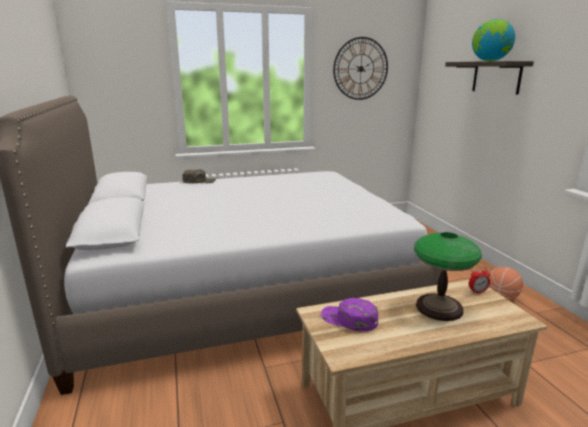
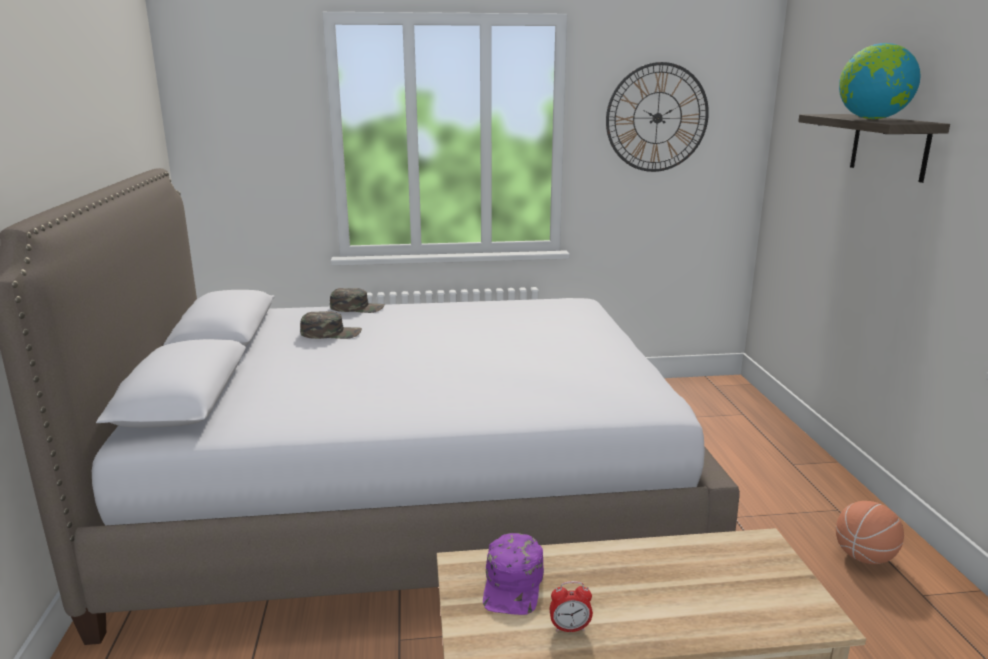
camera: 10 degrees right, 0 degrees up
purple cap [321,298,378,331] -> purple cap turned 120 degrees counterclockwise [483,533,544,615]
table lamp [414,232,482,321] -> none
alarm clock [469,267,490,294] -> alarm clock moved to [550,581,593,632]
none -> green cap [300,311,362,339]

